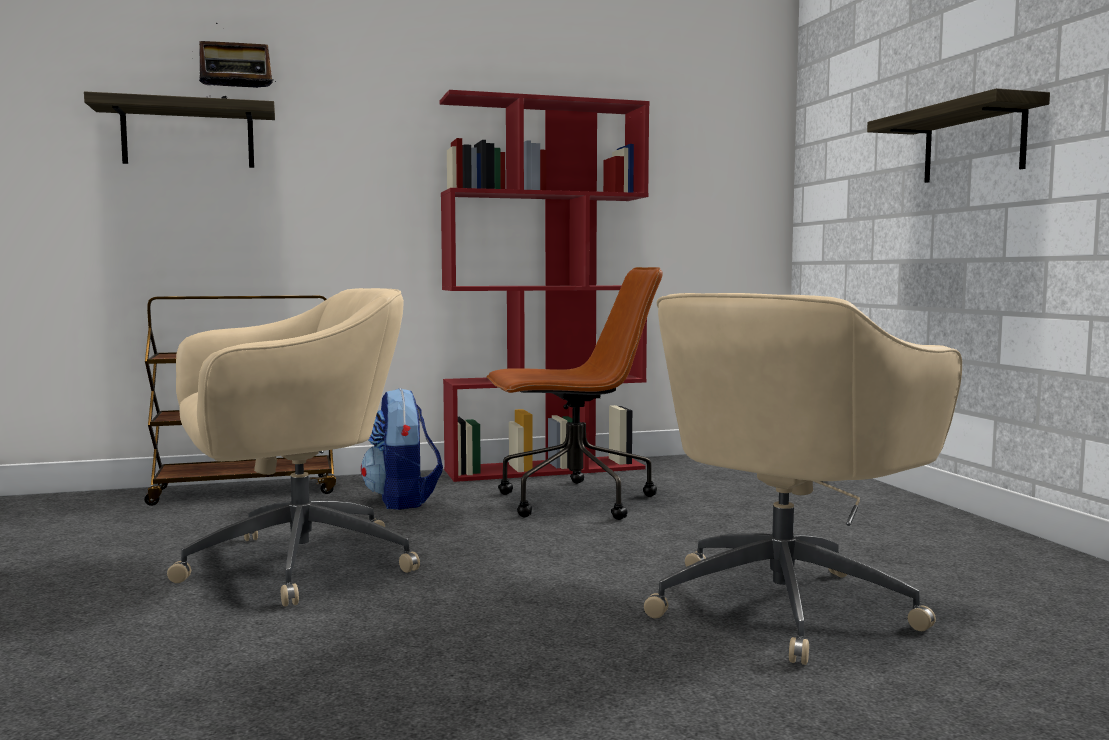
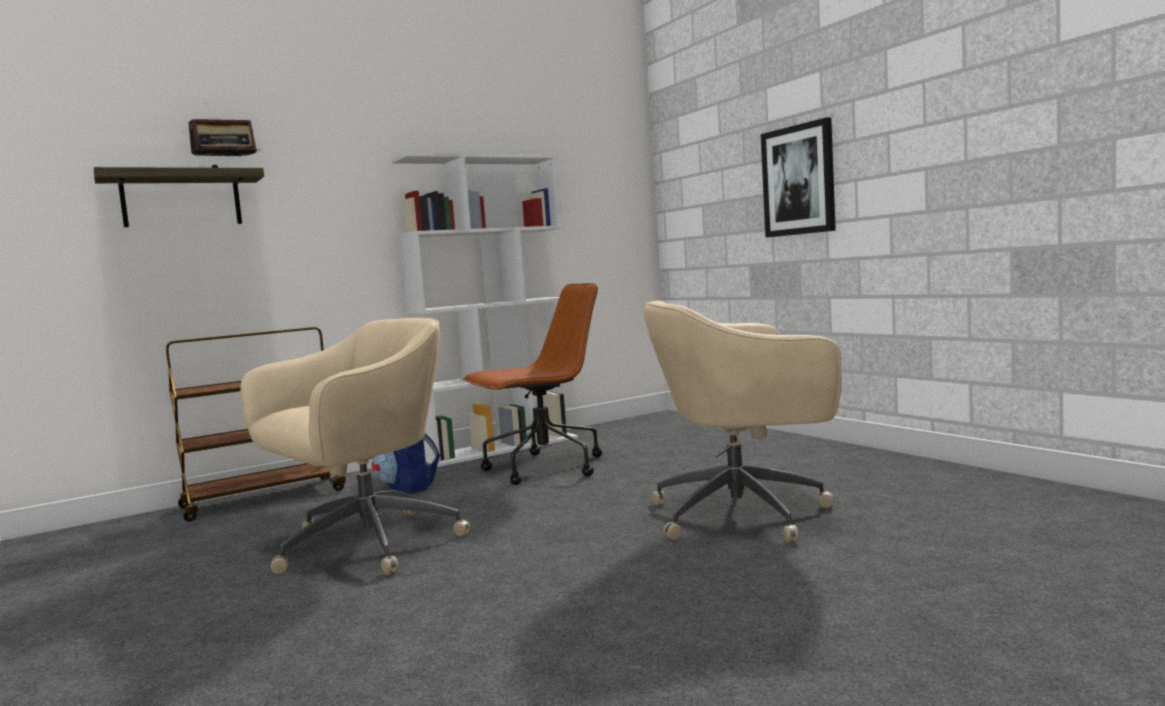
camera: 15 degrees left, 0 degrees up
red bookcase [439,90,650,482] -> white bookcase [392,153,578,467]
beige office chair [644,293,962,665] -> beige office chair turned 60 degrees clockwise [644,301,842,543]
shelf [867,88,1050,183] -> picture [761,117,836,237]

